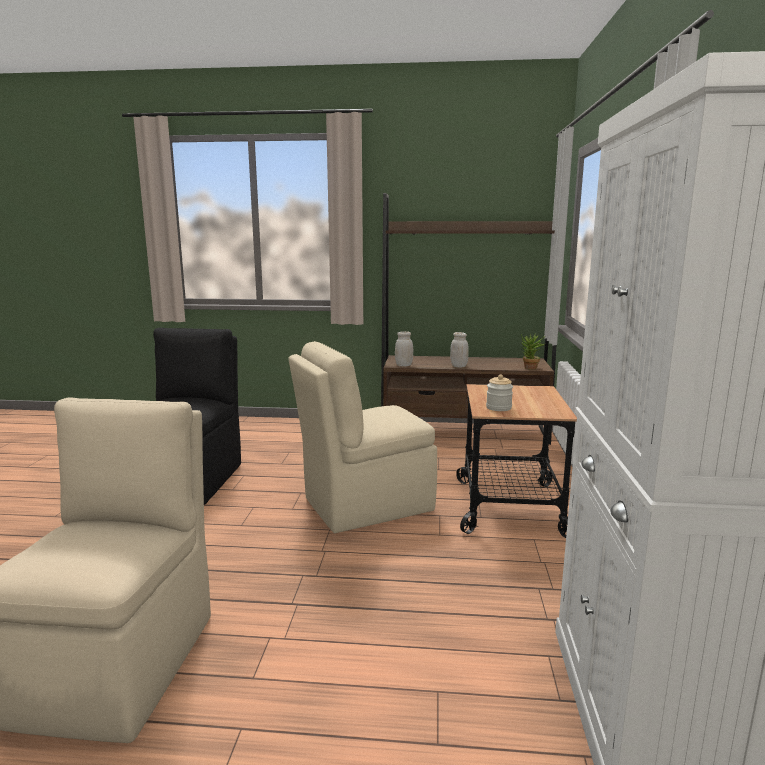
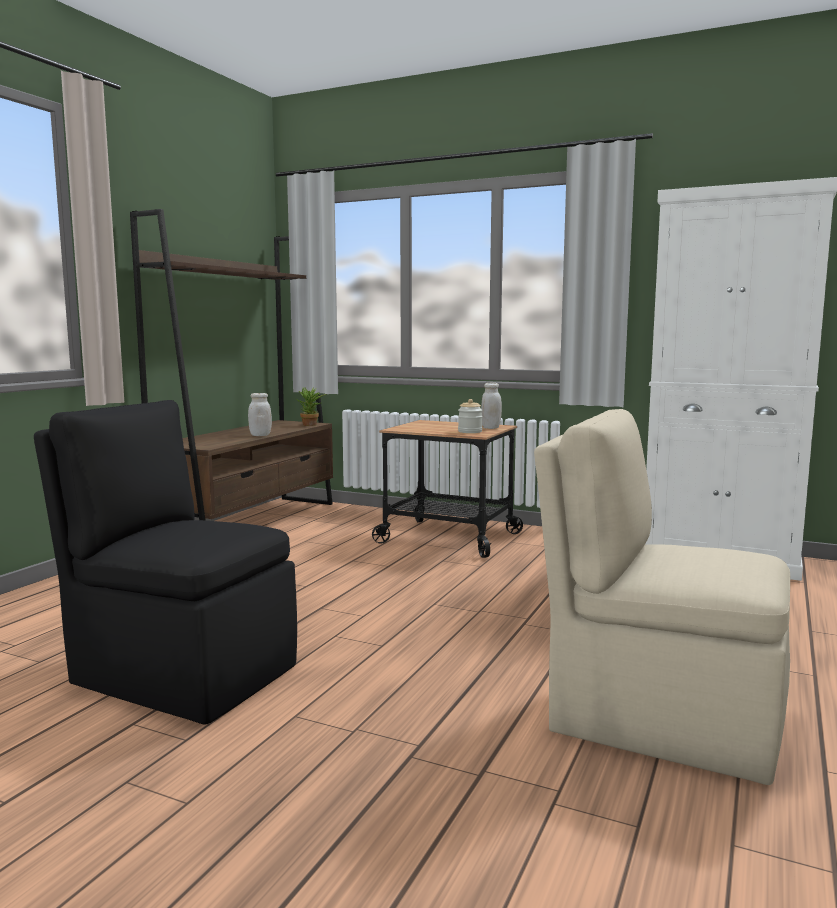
camera: 70 degrees left, 5 degrees down
beige chair [289,341,437,533] -> none
white jar [395,331,413,366] -> white jar moved to [481,382,502,429]

